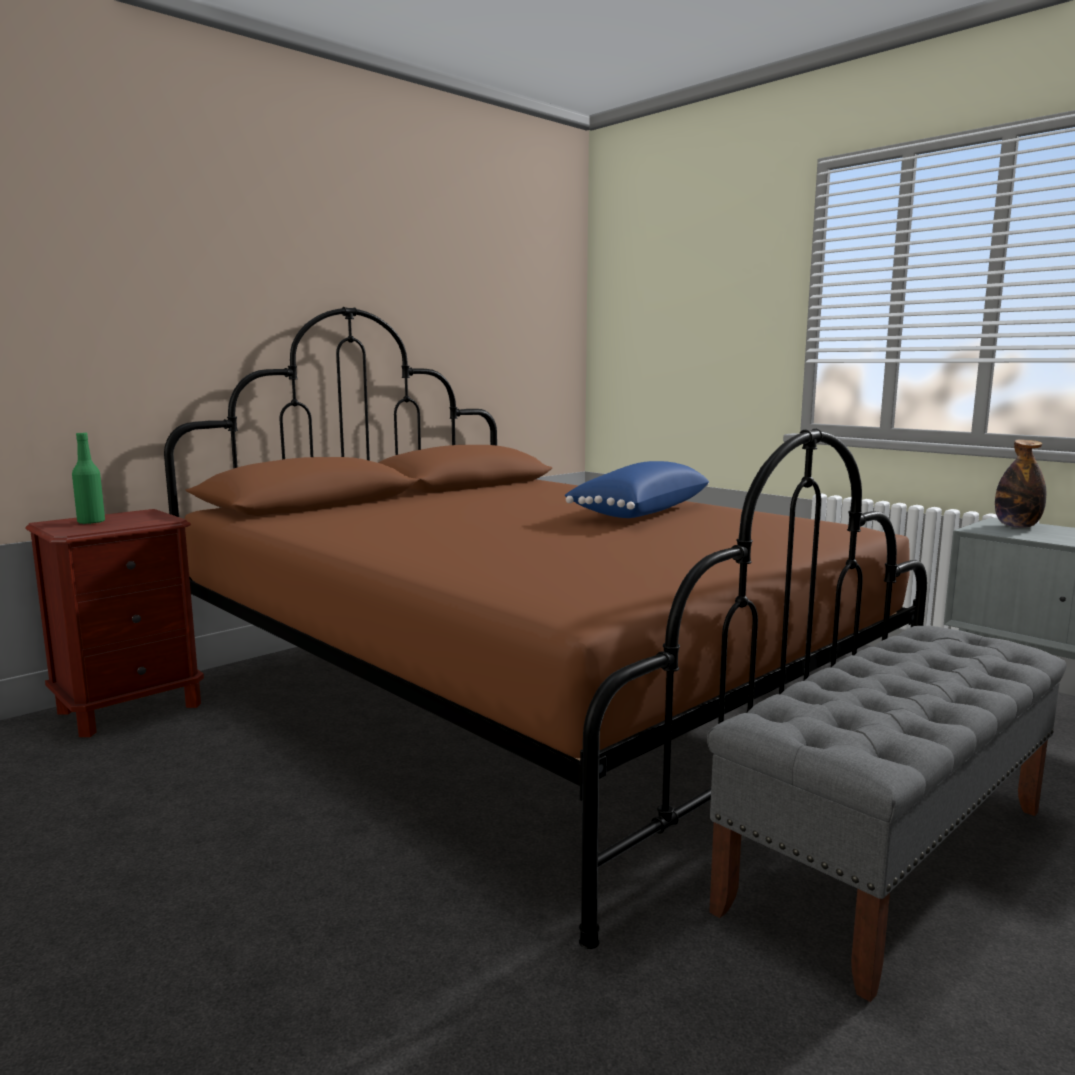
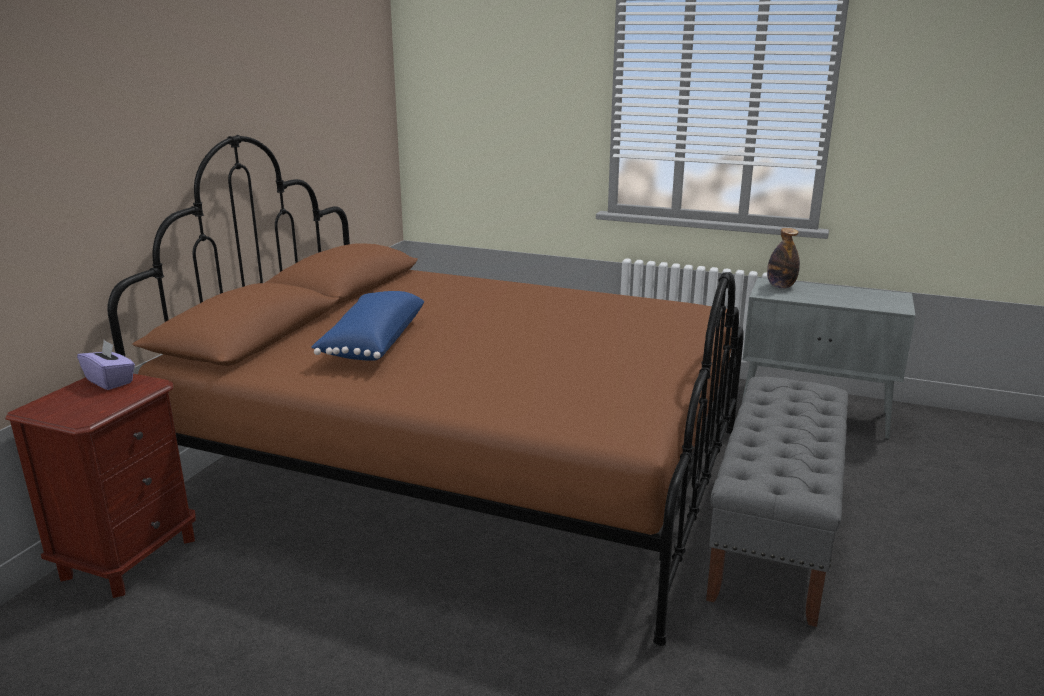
camera: 25 degrees left, 10 degrees up
green bottle [72,432,105,524] -> none
blue pillow [564,461,709,518] -> blue pillow moved to [311,291,424,361]
none -> purple tissue box [77,340,135,390]

